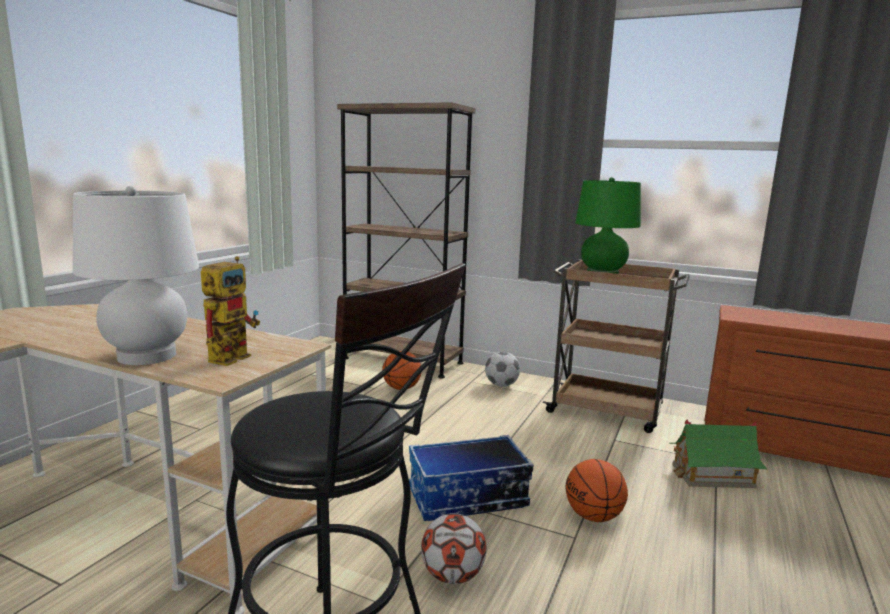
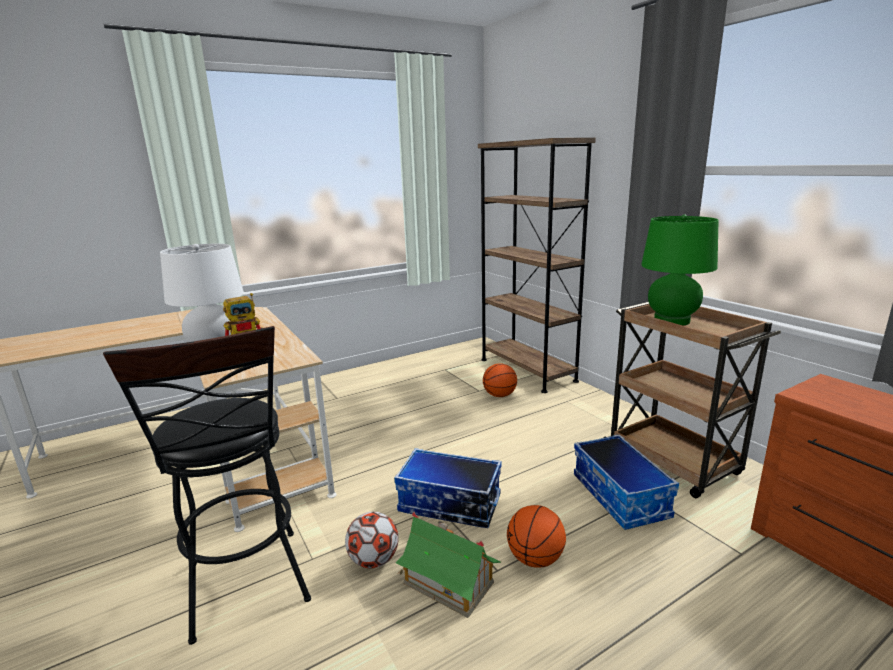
camera: 35 degrees right, 5 degrees up
football [485,352,520,387] -> none
toy house [669,419,767,488] -> toy house moved to [395,512,501,618]
none -> storage box [574,434,679,530]

